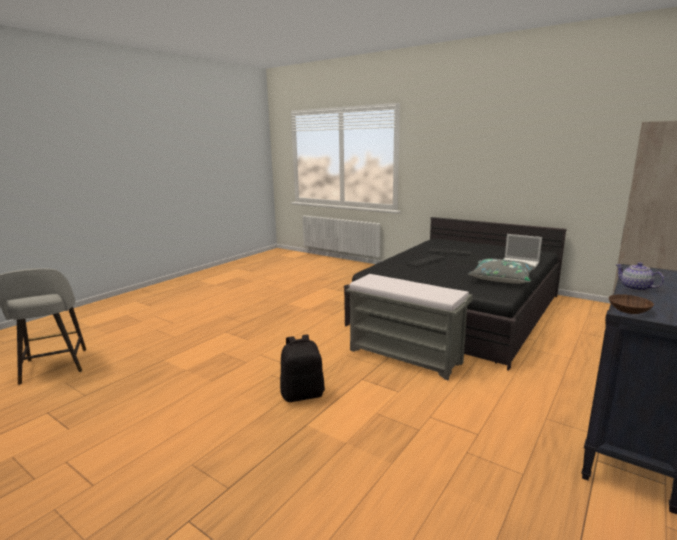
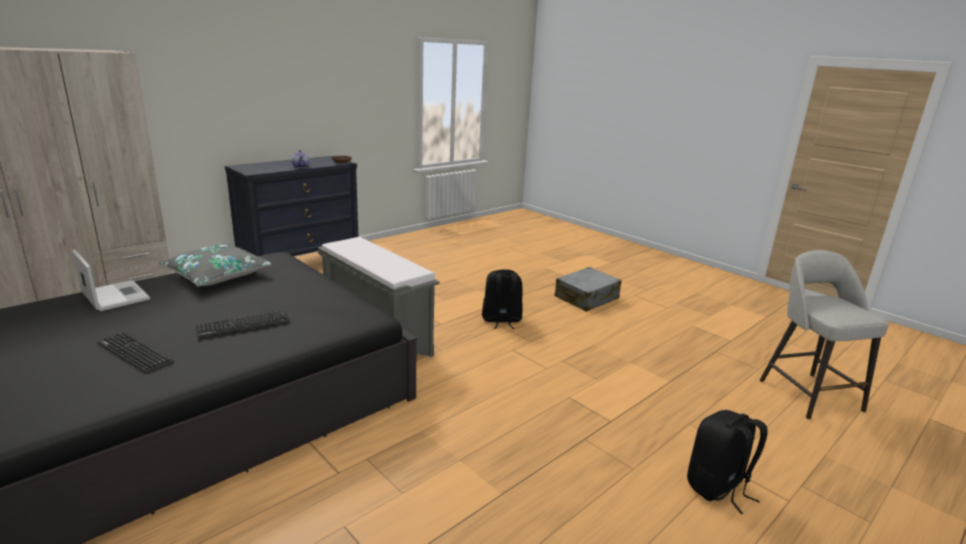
camera: 170 degrees left, 5 degrees up
none -> grey suitcase [555,267,622,312]
none -> black backpack [687,410,768,514]

